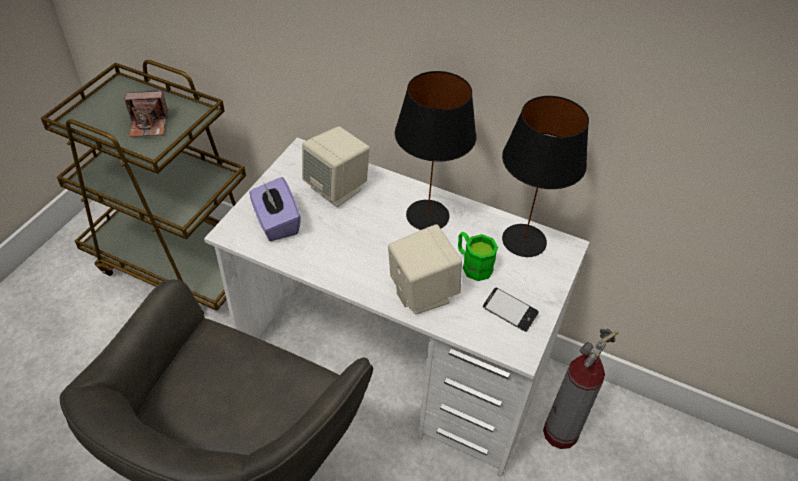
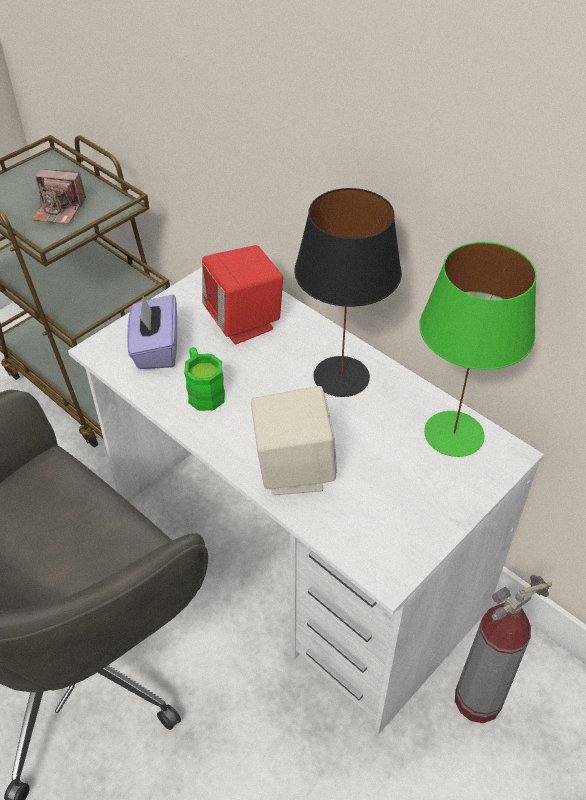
camera: 20 degrees right, 0 degrees up
beige speaker [302,126,370,207] -> red speaker [202,245,283,344]
green mug [458,232,498,281] -> green mug moved to [184,347,225,411]
phone [483,287,539,332] -> none
black table lamp [502,96,589,257] -> green table lamp [419,242,537,457]

